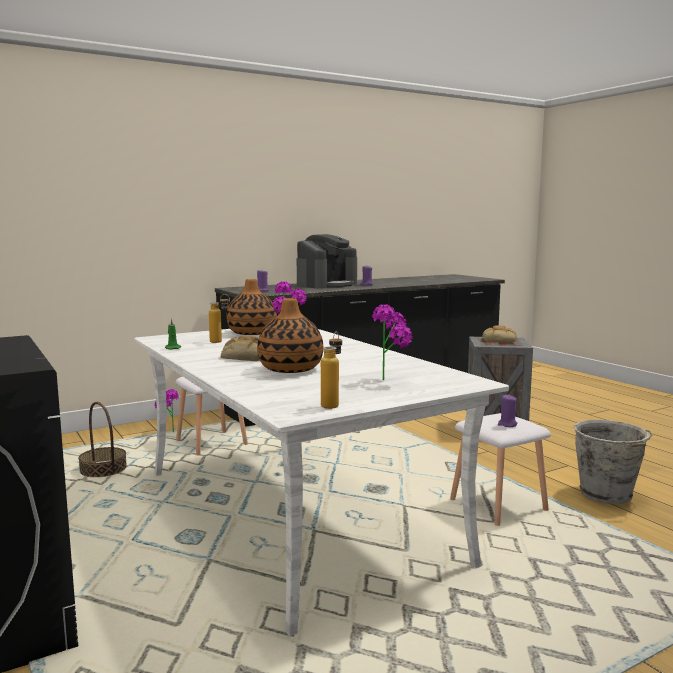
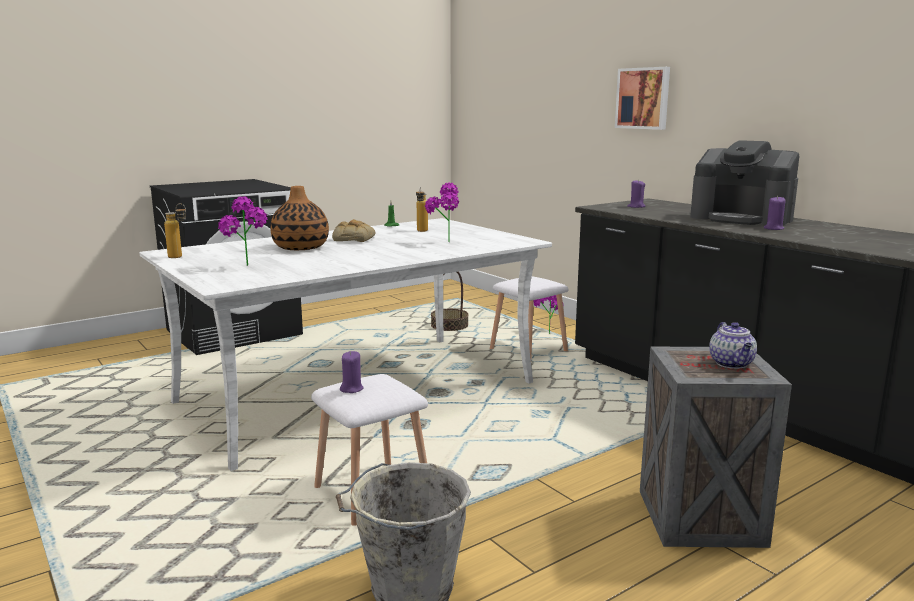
camera: 85 degrees right, 5 degrees up
vase [227,279,277,335] -> none
bread [483,325,517,342] -> teapot [709,322,757,369]
none -> picture [615,67,670,130]

